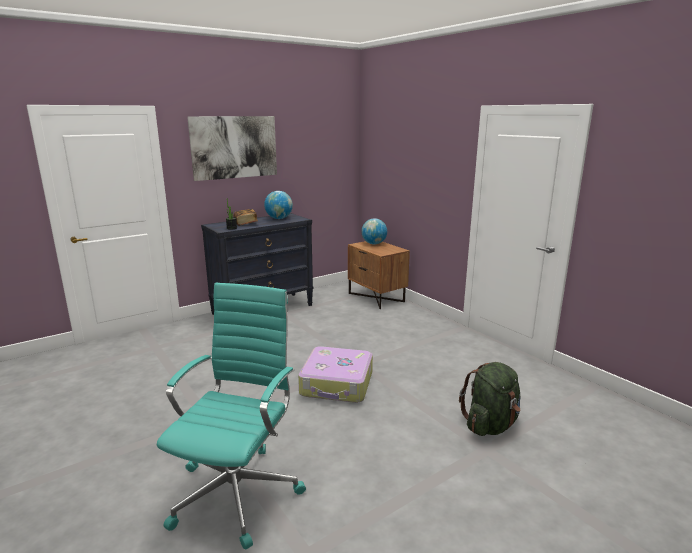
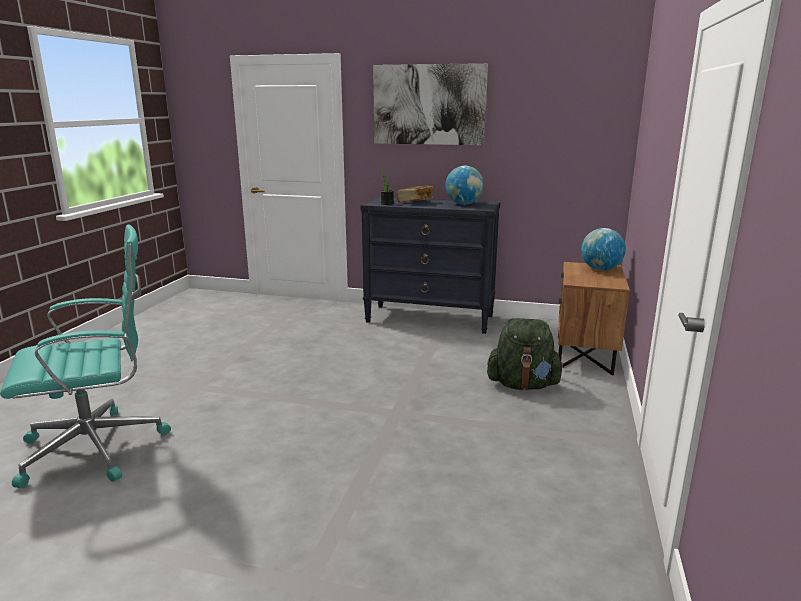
camera: 50 degrees right, 0 degrees up
suitcase [298,346,373,403] -> none
green backpack [459,362,521,436] -> green backpack moved to [487,318,564,390]

